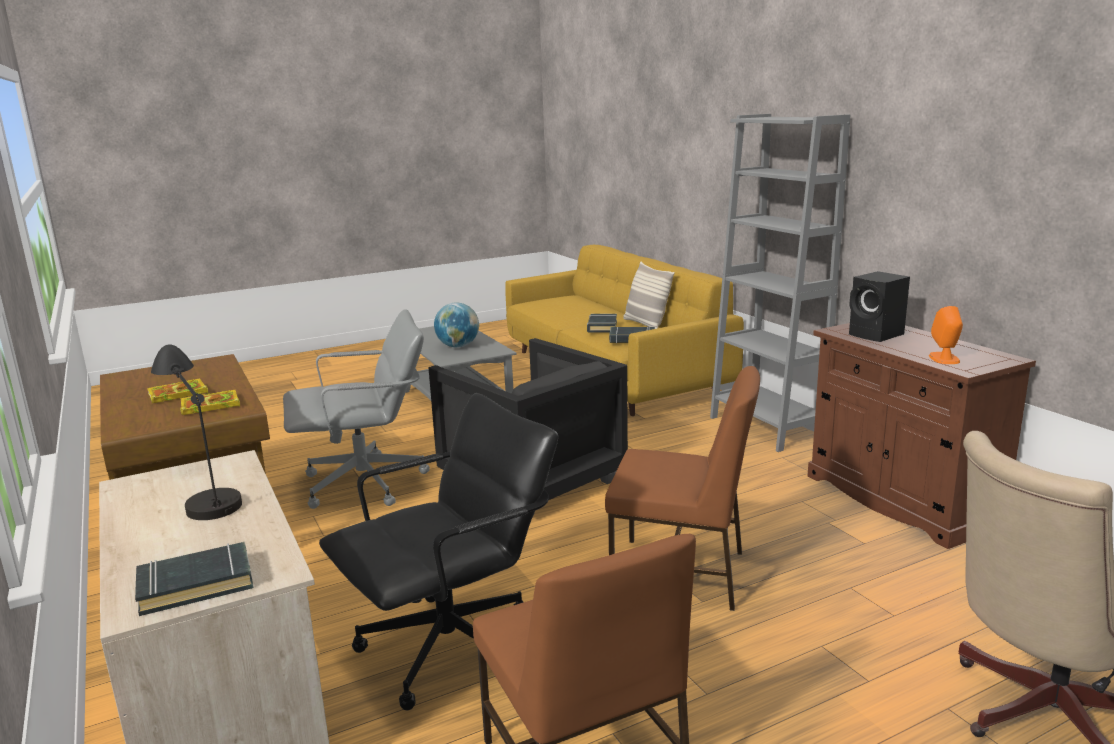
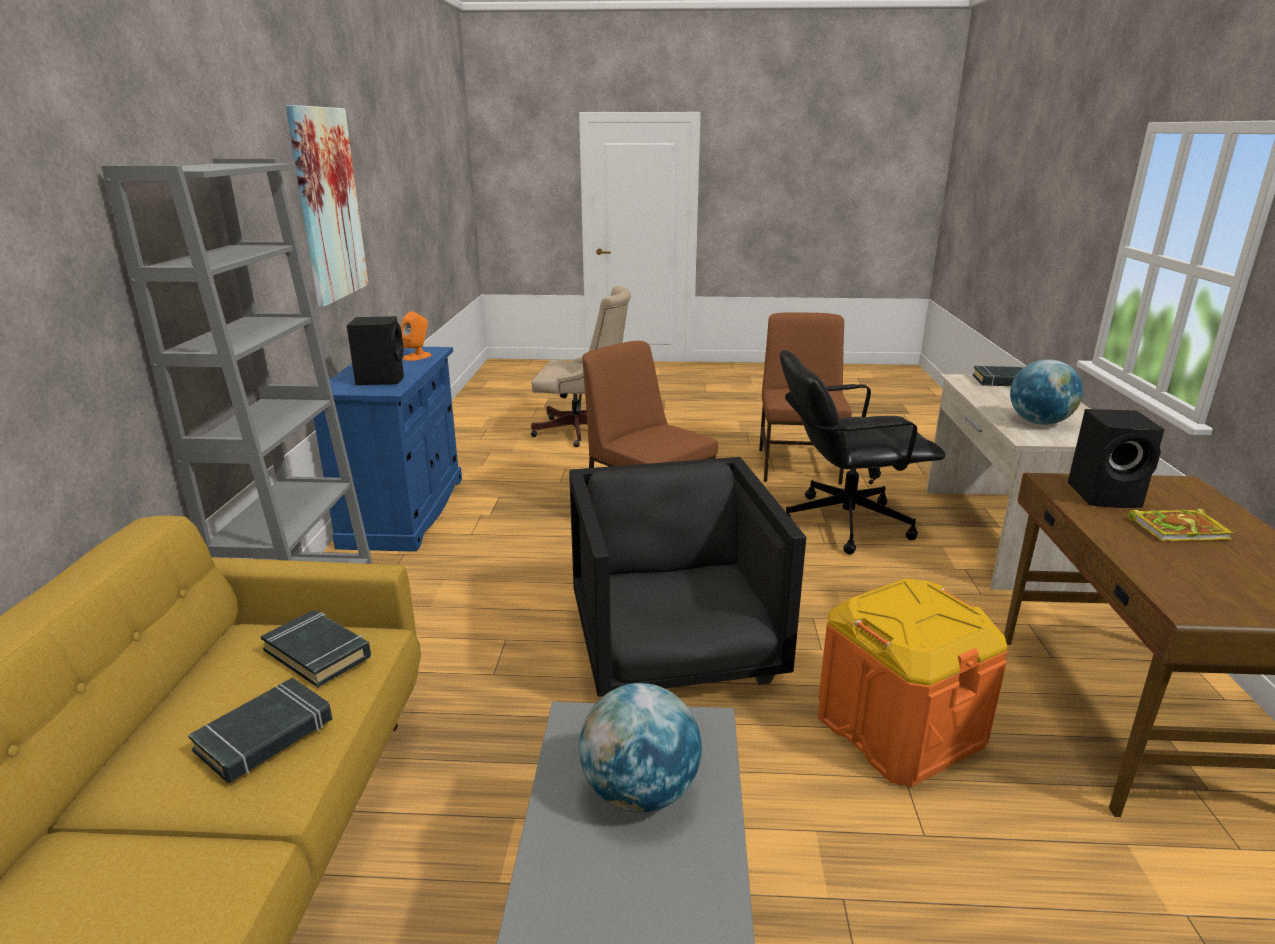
camera: 150 degrees left, 5 degrees up
black table lamp [151,344,242,520] -> globe [1010,359,1083,425]
book [181,390,240,415] -> black speaker [1068,409,1165,508]
grey office chair [283,309,430,509] -> orange storage box [818,578,1008,787]
pillow [623,262,675,329] -> none
brown cabinet [808,323,1036,549] -> blue cabinet [314,347,462,552]
none -> picture [286,105,369,307]

